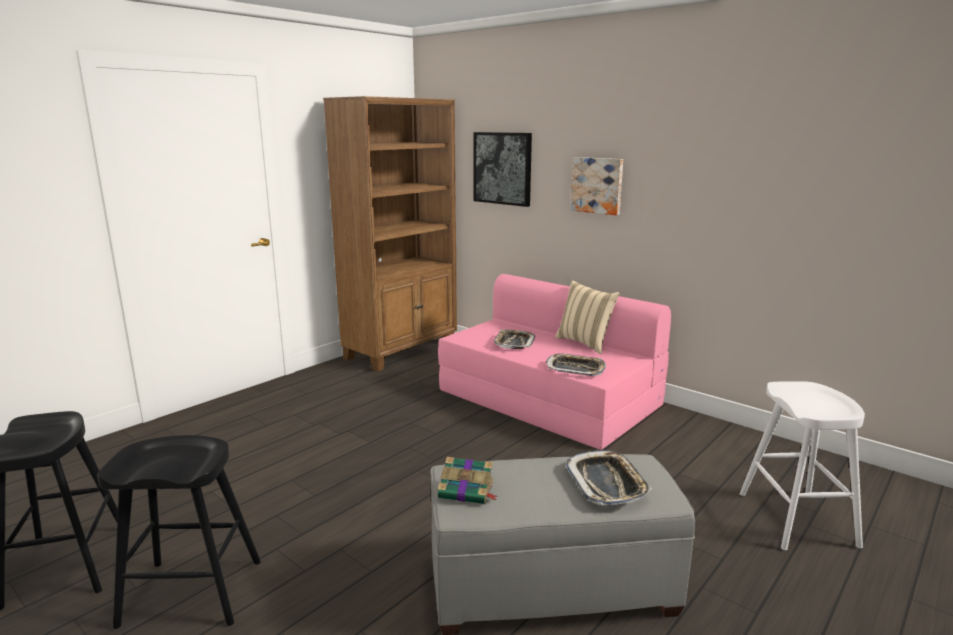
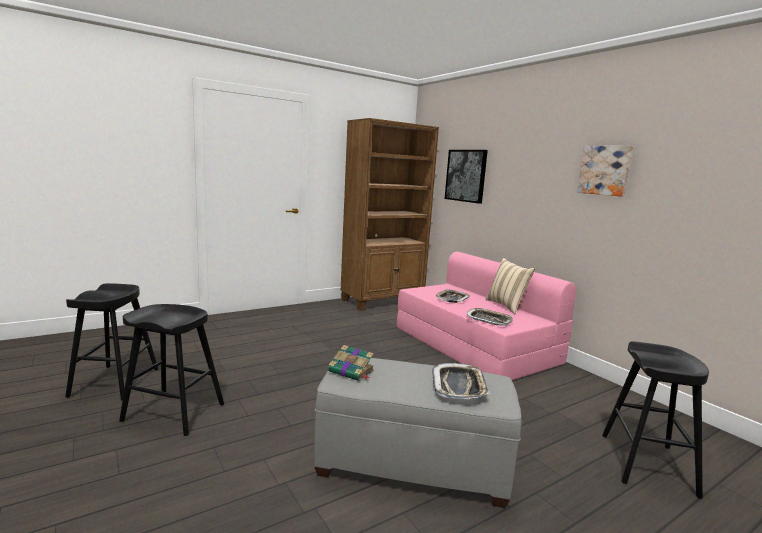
camera: 15 degrees right, 5 degrees down
picture [571,157,623,215] -> picture moved to [577,146,633,197]
white stool [740,381,865,550] -> black stool [602,341,709,499]

